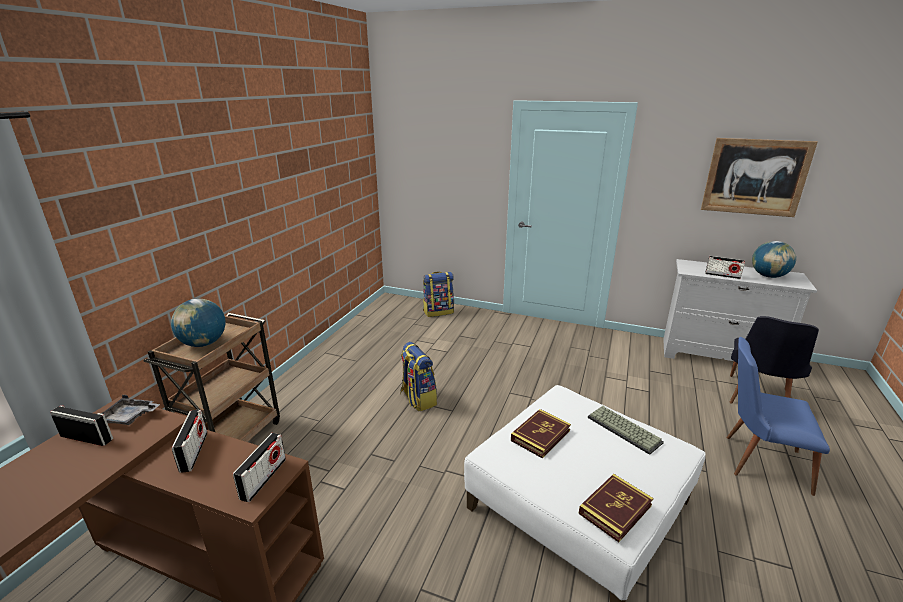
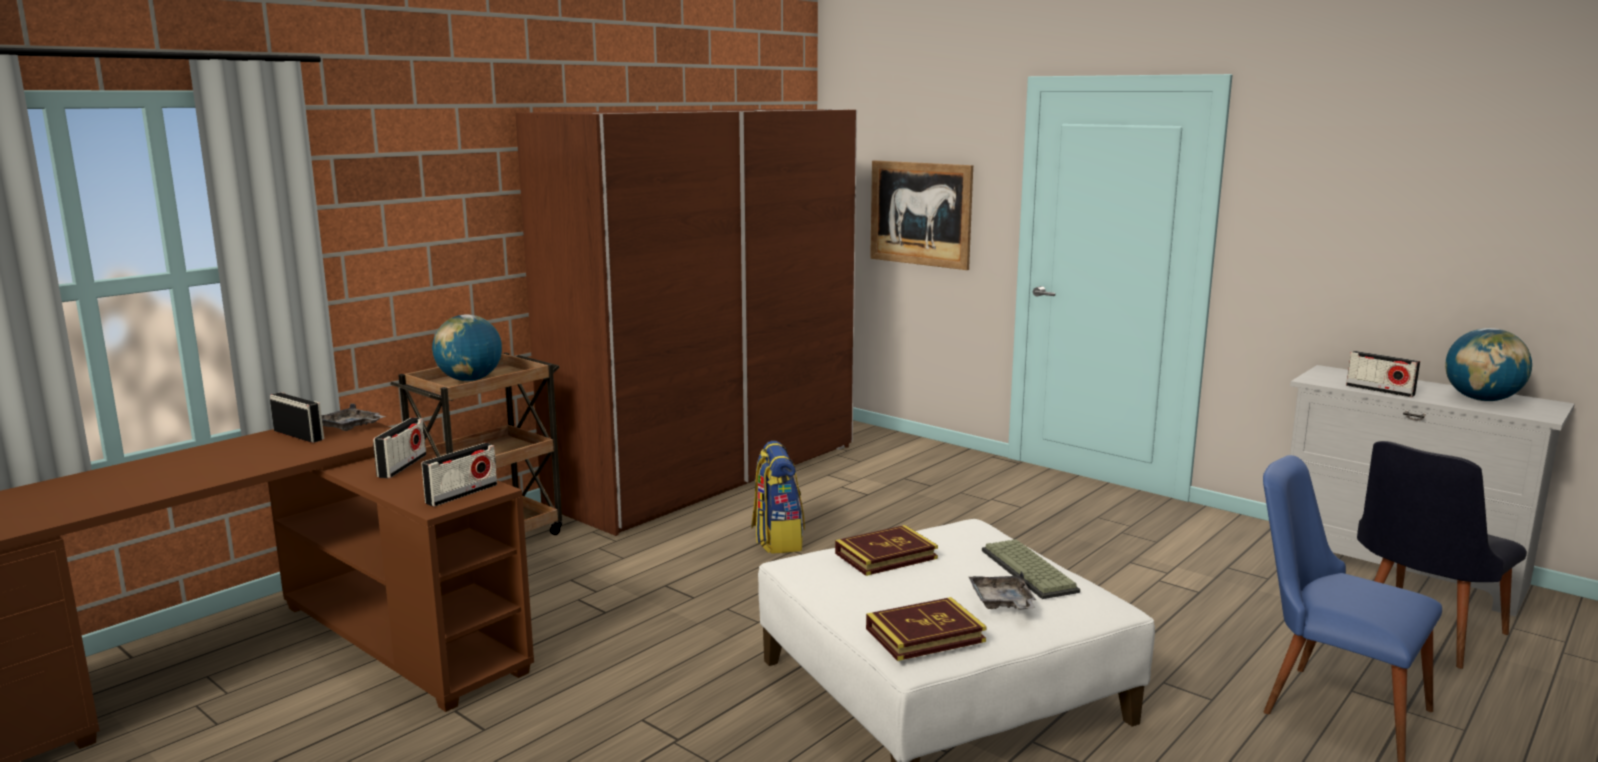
camera: 20 degrees right, 10 degrees down
backpack [423,272,454,317] -> none
picture [701,138,818,217] -> picture moved to [870,161,973,270]
none -> brown wardrobe [515,109,857,536]
none -> grey tray [969,571,1036,609]

